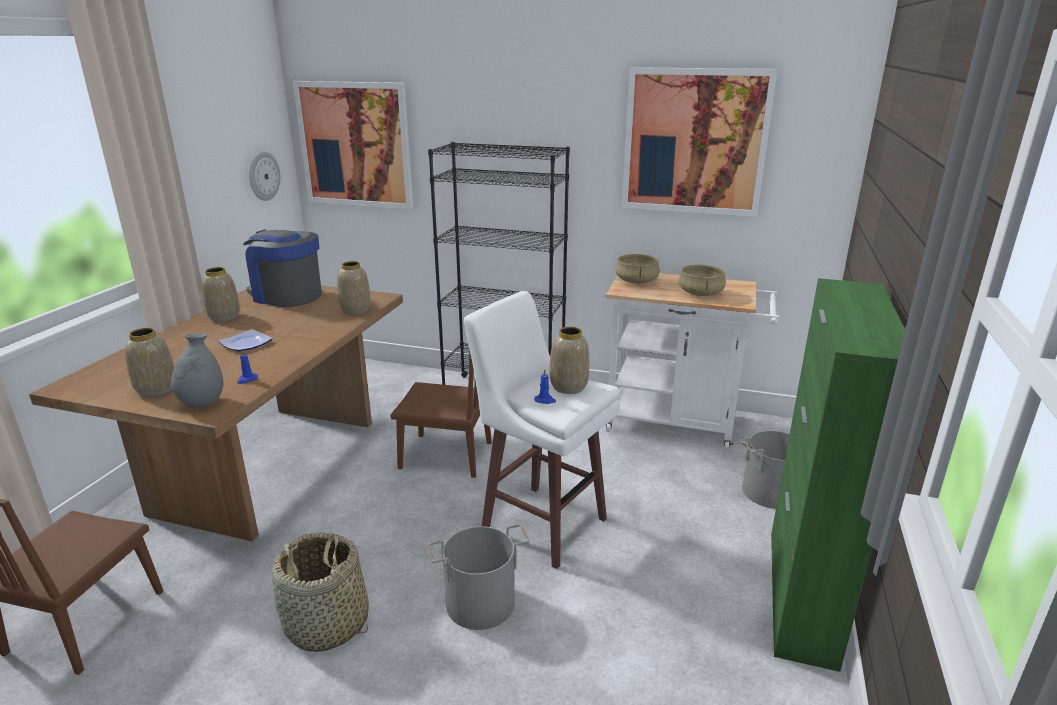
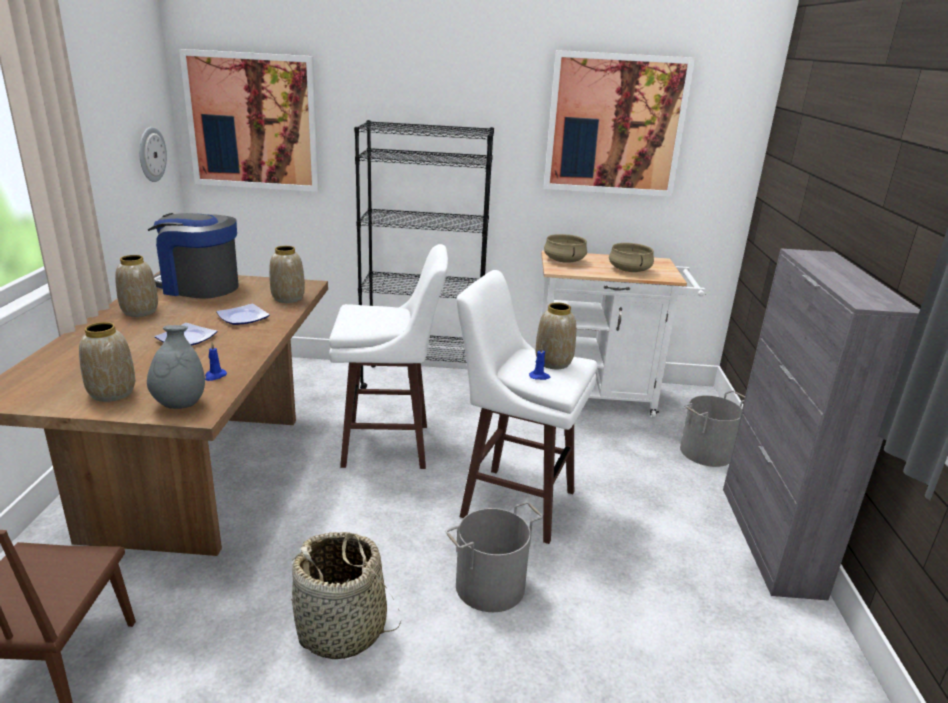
camera: 15 degrees left, 0 degrees up
brown chair [390,349,492,478] -> white stool [329,244,448,469]
green cabinet [771,278,905,672] -> grey cabinet [723,248,920,600]
none -> plate [216,304,270,325]

